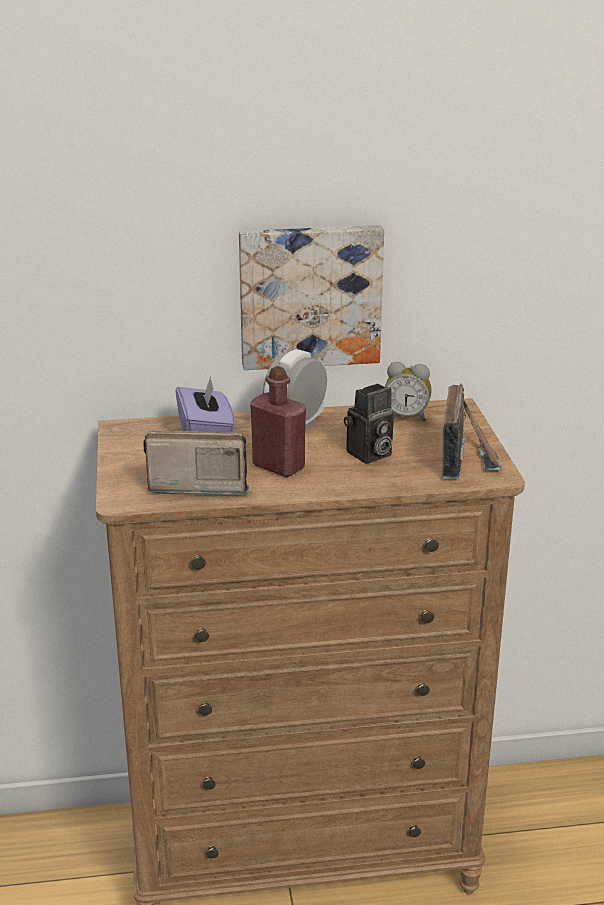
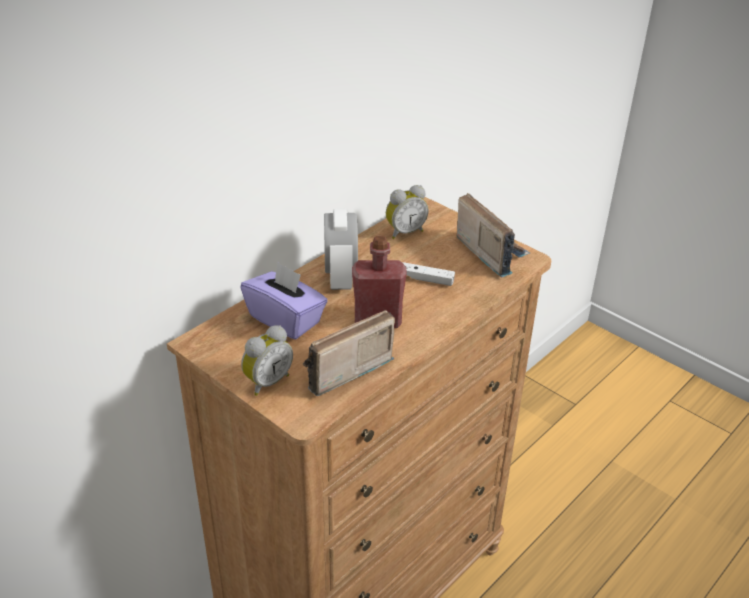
camera: 40 degrees left, 10 degrees up
picture [239,225,384,370] -> none
camera [344,384,394,464] -> white game controller [402,262,455,286]
none -> alarm clock [241,325,293,396]

